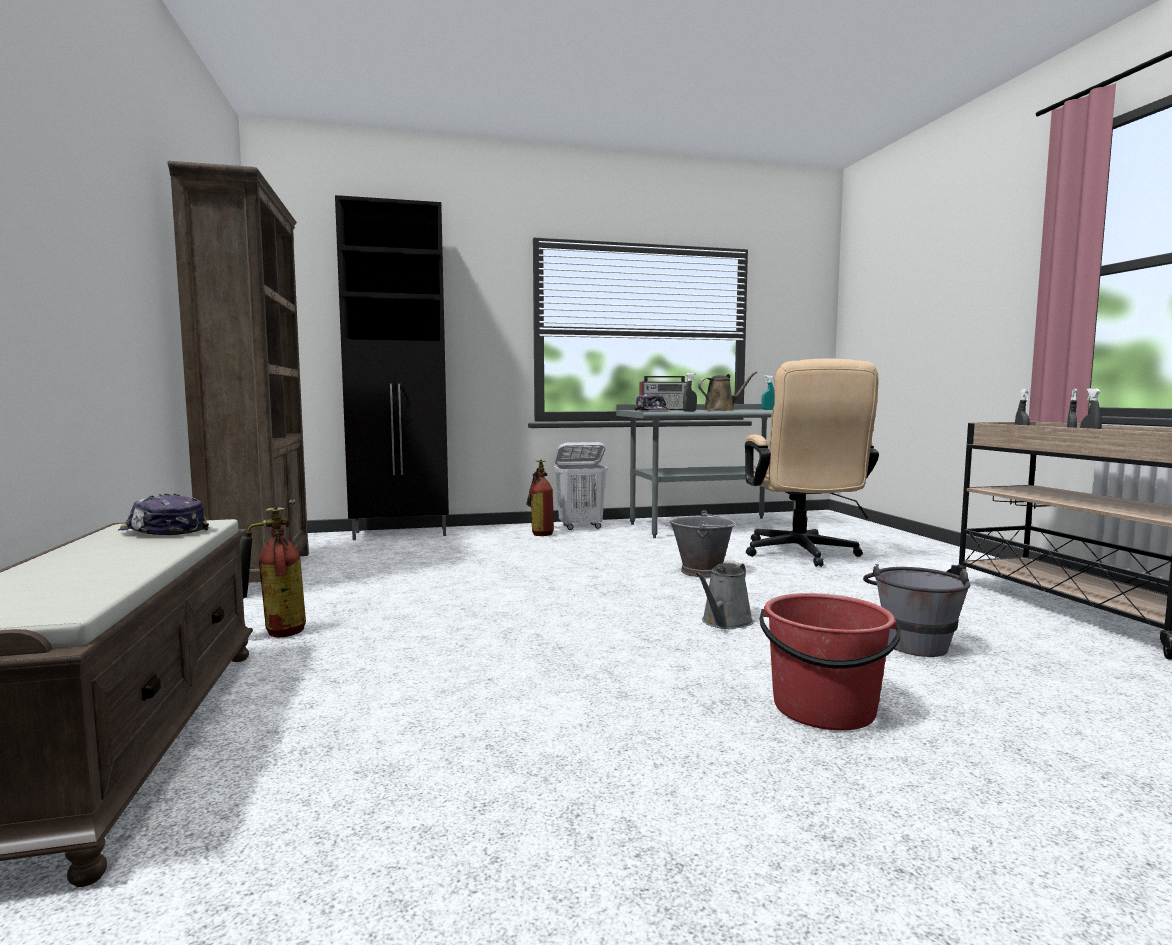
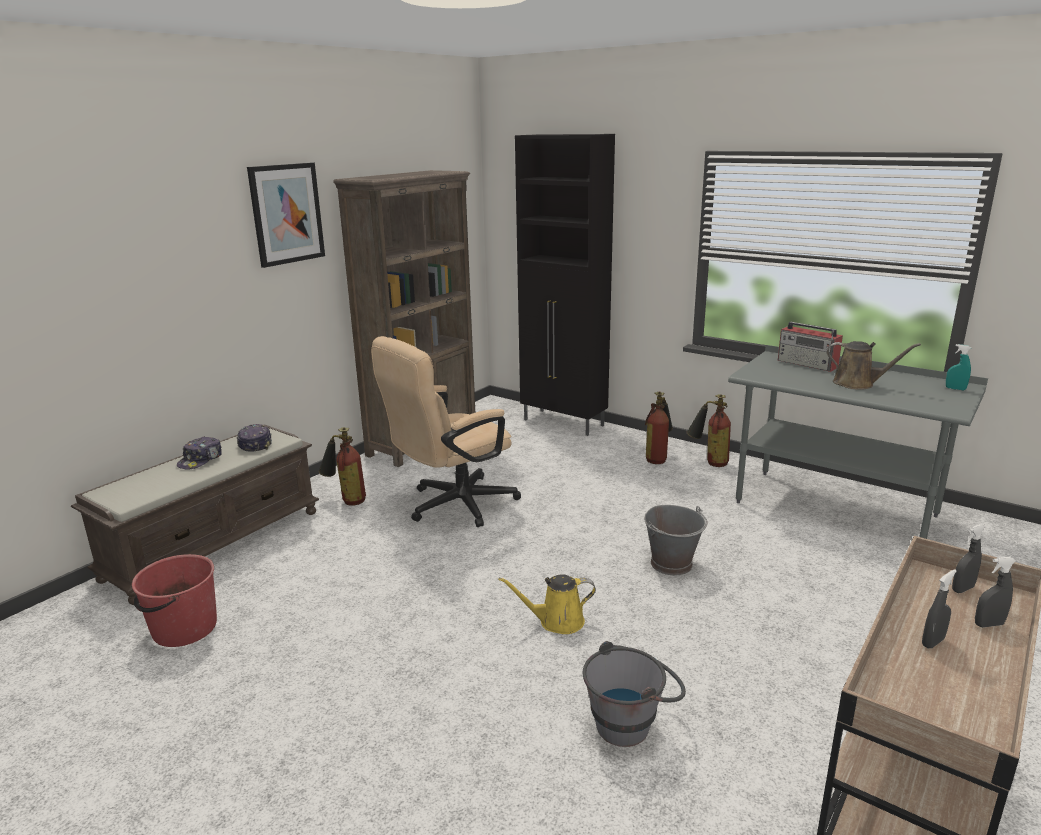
camera: 50 degrees right, 15 degrees up
white laundry basket [554,442,608,530] -> fire extinguisher [687,394,731,467]
cap [635,393,669,411] -> cap moved to [177,436,222,470]
grey spray bottle [683,373,697,412] -> none
grey watering can [696,563,753,629] -> yellow watering can [498,574,596,634]
beige office chair [745,359,879,567] -> beige office chair moved to [371,336,521,527]
red bucket [760,593,901,730] -> red bucket moved to [132,554,217,647]
none -> picture [247,162,325,268]

